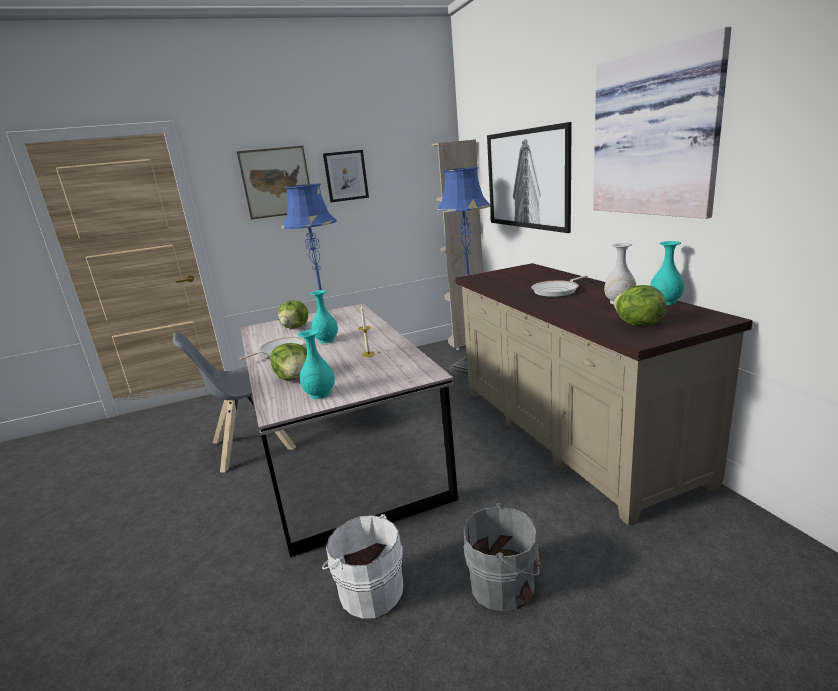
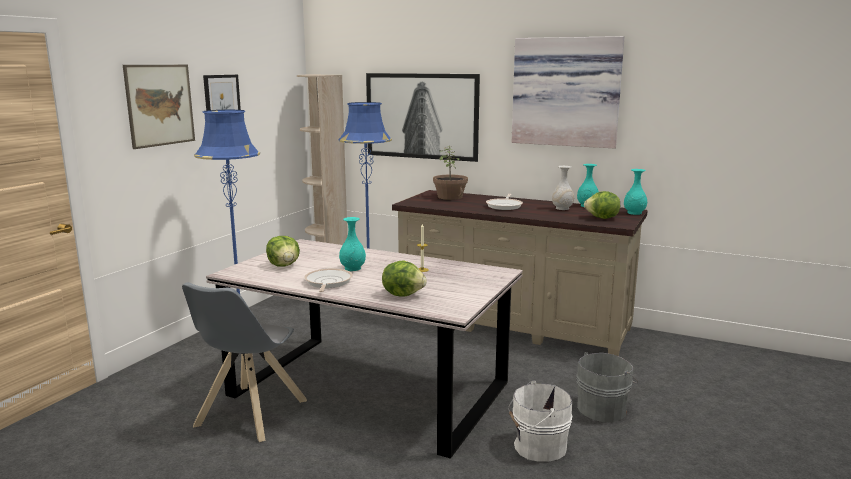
camera: 45 degrees left, 5 degrees down
turquoise vase [298,329,335,399] -> turquoise vase moved to [624,169,647,215]
none -> potted plant [433,146,468,200]

